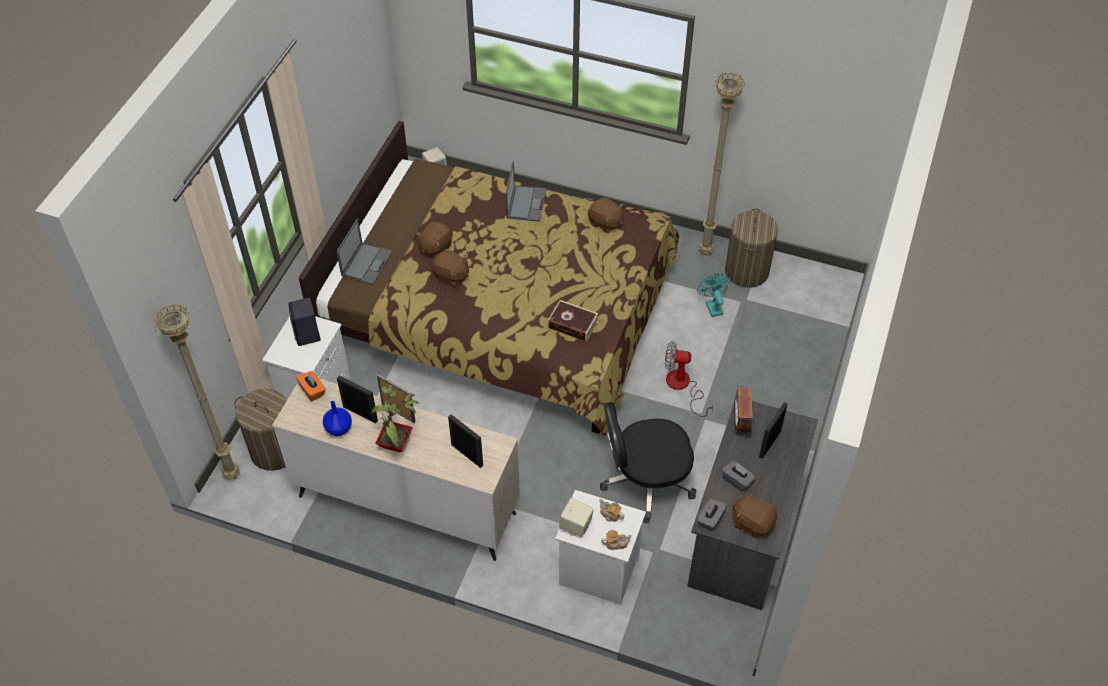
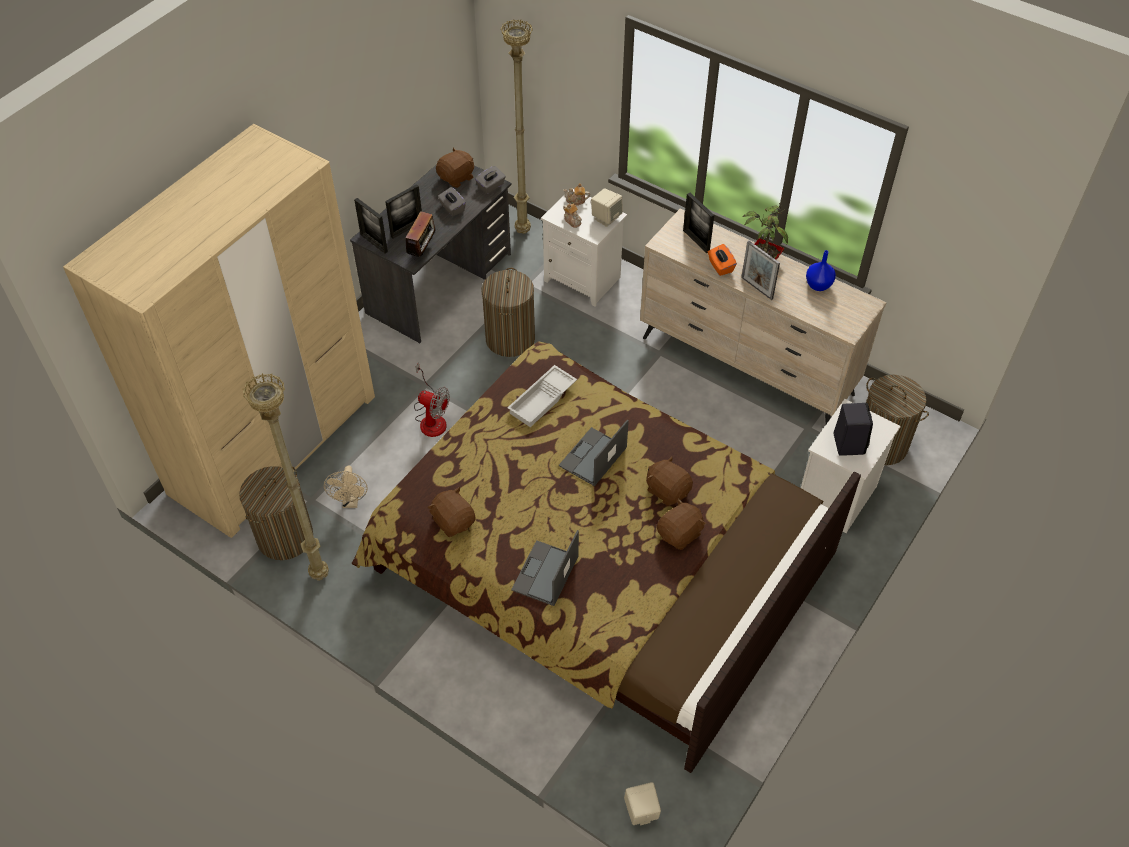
camera: 165 degrees left, 0 degrees up
beige floor lamp [153,303,240,480] -> beige floor lamp moved to [500,19,533,234]
orange tissue box [296,371,326,401] -> orange tissue box moved to [708,244,737,276]
laptop [336,218,393,285] -> laptop moved to [559,419,629,486]
picture frame [337,376,378,423] -> picture frame moved to [354,198,388,254]
book [548,300,598,342] -> white tray [507,365,577,427]
black office chair [600,402,696,523] -> laundry basket [481,268,535,357]
turquoise fan [697,274,731,317] -> beige fan [324,466,367,508]
brown plush toy [732,491,777,538] -> brown plush toy turned 90 degrees counterclockwise [436,148,474,188]
none -> beige wardrobe [63,124,375,538]

